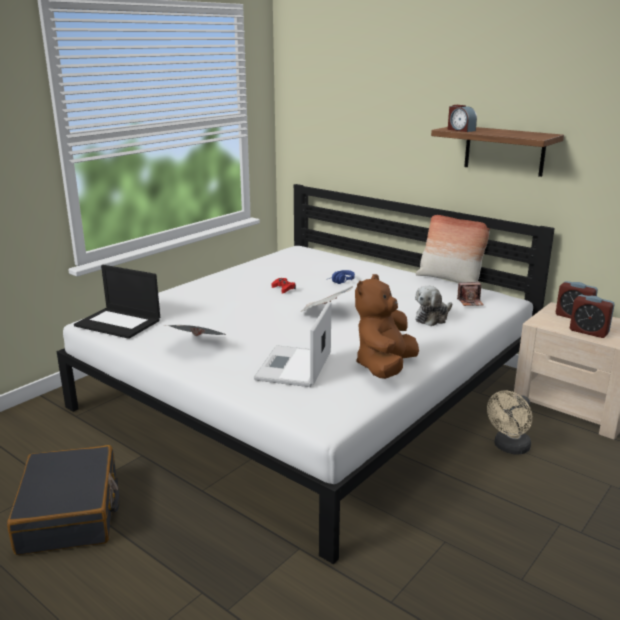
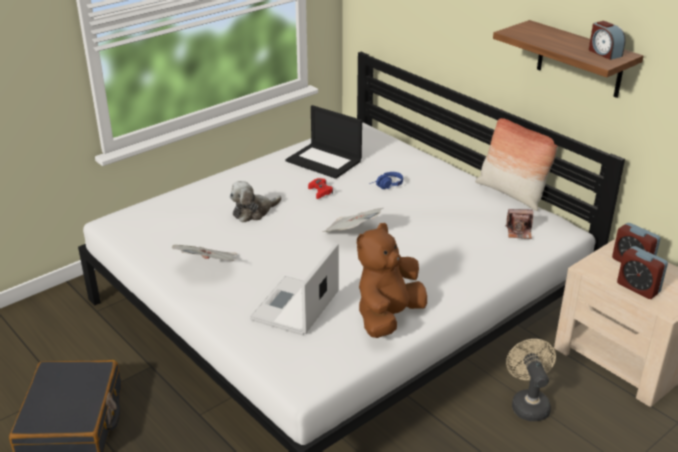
camera: 10 degrees right, 10 degrees up
laptop [74,265,160,339] -> laptop moved to [286,105,362,179]
plush toy [415,286,452,326] -> plush toy moved to [230,181,282,223]
alarm clock [448,105,477,132] -> alarm clock moved to [589,21,626,60]
beige fan [487,390,533,455] -> beige fan turned 120 degrees clockwise [506,339,556,421]

